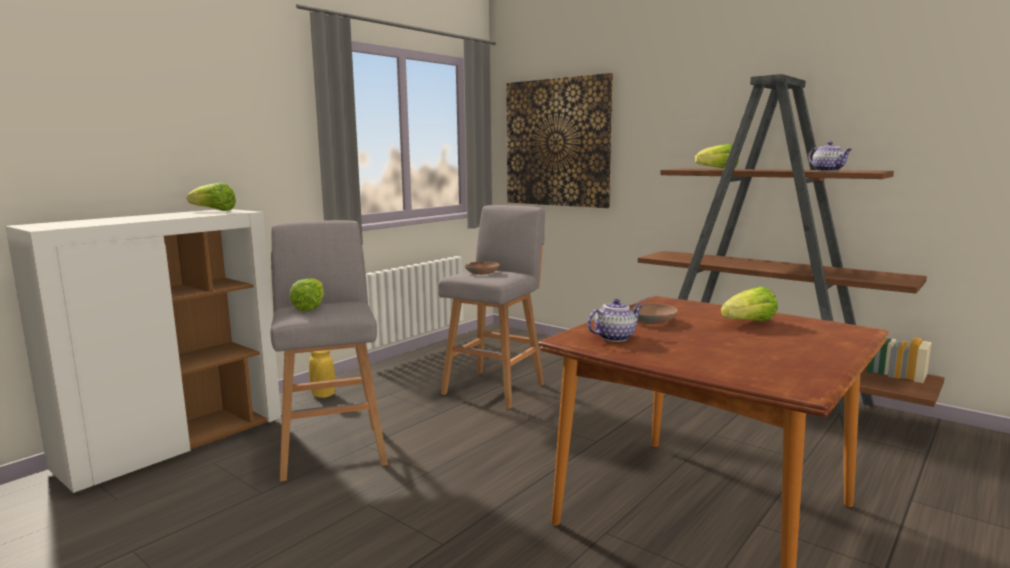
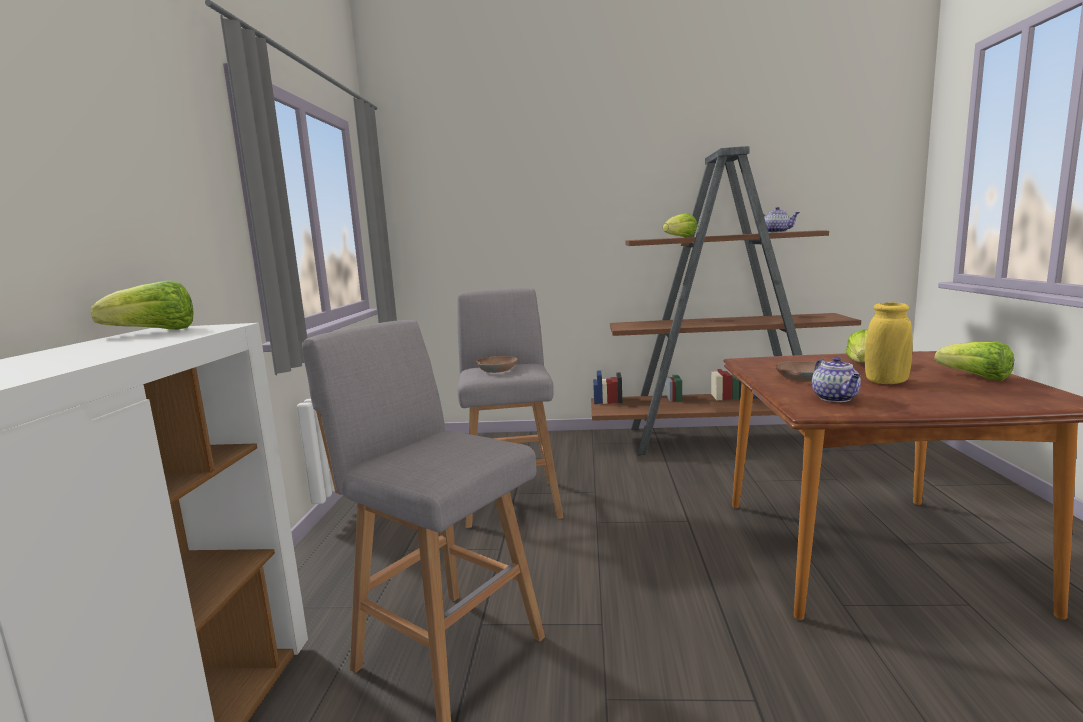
camera: 35 degrees left, 0 degrees up
lettuce [289,278,324,311] -> lettuce moved to [935,341,1014,381]
yellow vase [309,350,335,398] -> yellow vase moved to [865,302,913,384]
picture [506,73,613,208] -> none
teapot [587,299,642,342] -> teapot turned 150 degrees clockwise [812,357,861,402]

